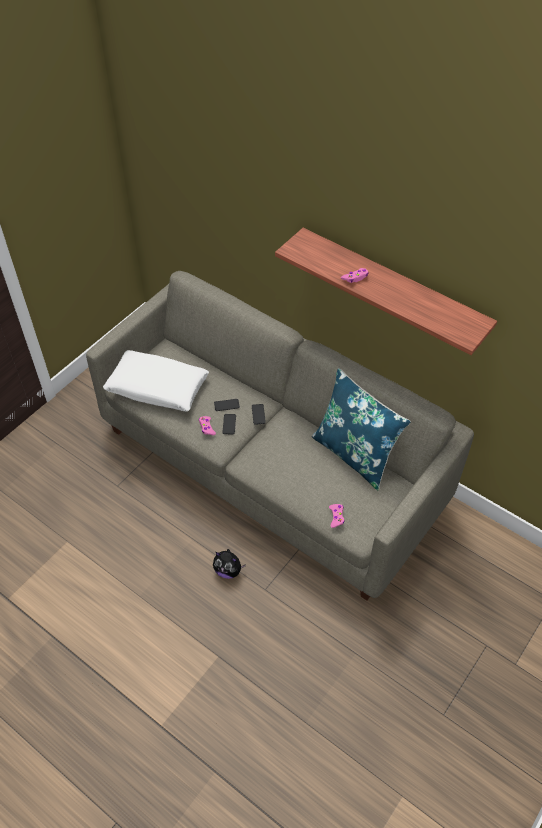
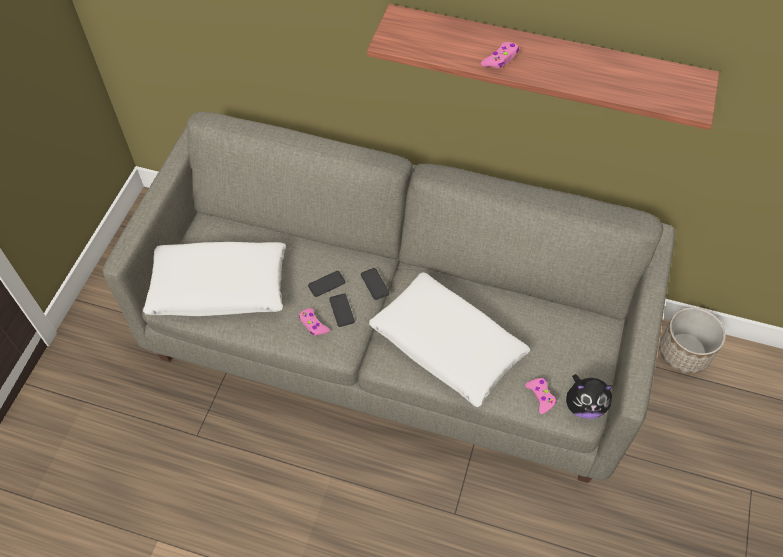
camera: 20 degrees left, 5 degrees up
plush toy [213,549,246,579] -> plush toy moved to [566,374,613,419]
blue pillow [312,368,411,490] -> none
none -> white pillow [369,272,530,407]
none -> planter [659,307,726,374]

